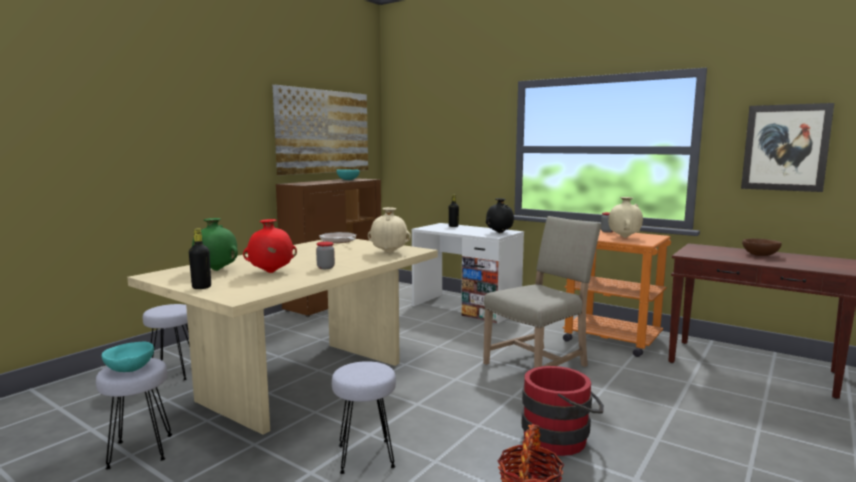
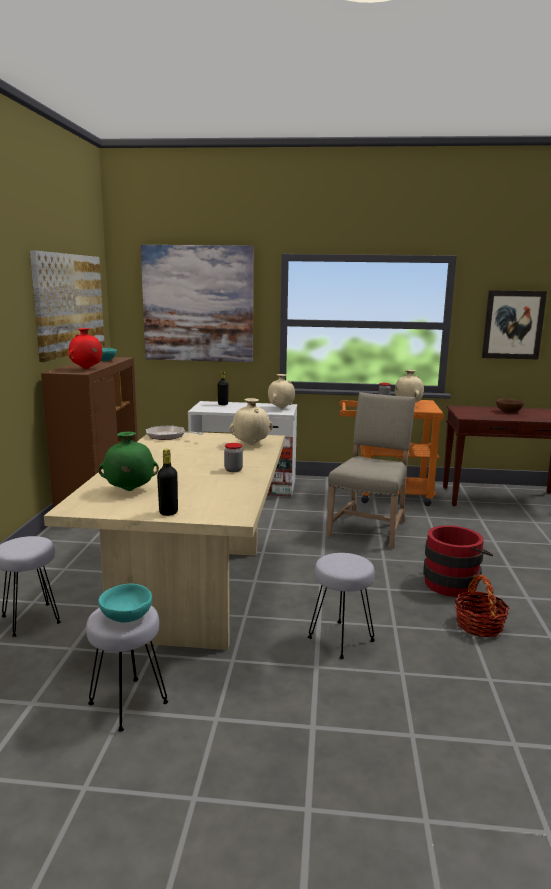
camera: 30 degrees left, 5 degrees up
red vase [243,219,297,273] -> red vase moved to [68,328,103,369]
black vase [486,198,514,233] -> beige vase [268,374,295,409]
none -> picture [141,245,253,362]

